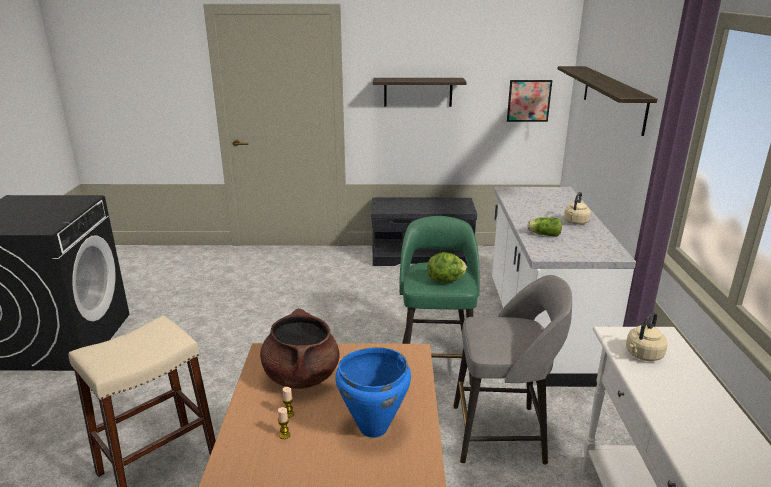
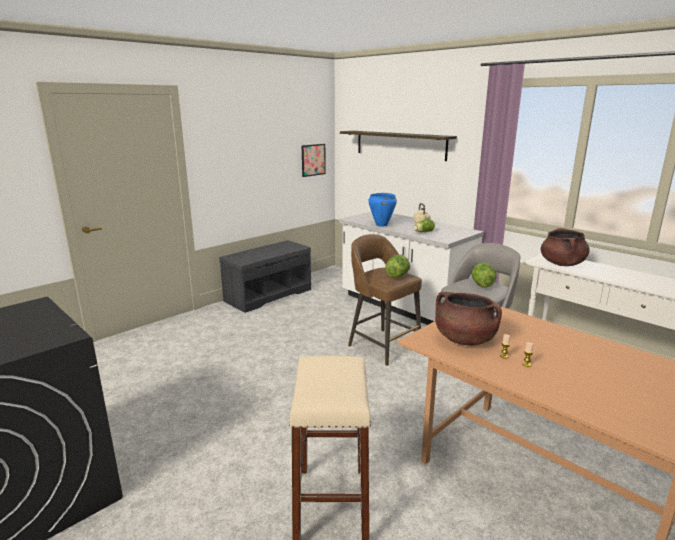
camera: 45 degrees left, 5 degrees down
blue cooking pot [335,347,411,438] -> blue cooking pot moved to [368,193,397,227]
shelf [373,78,467,107] -> none
green stool [399,216,480,386] -> brown stool [348,234,422,366]
beige kettle [626,312,668,361] -> brown cooking pot [541,228,590,266]
none -> lettuce [471,262,497,288]

